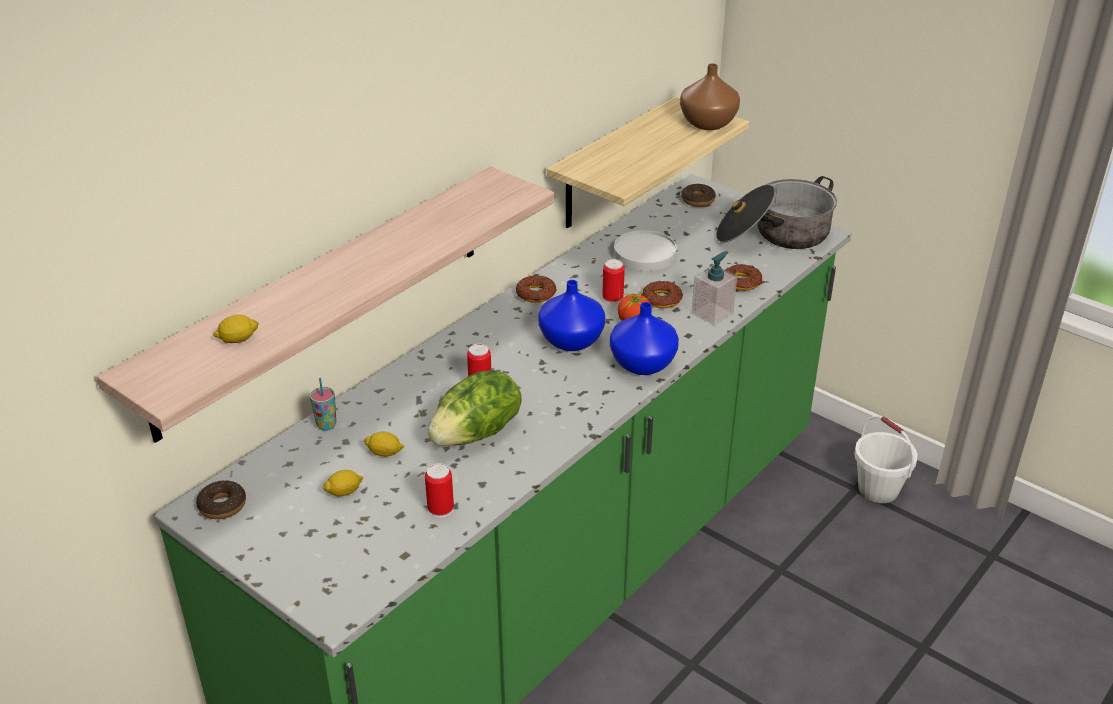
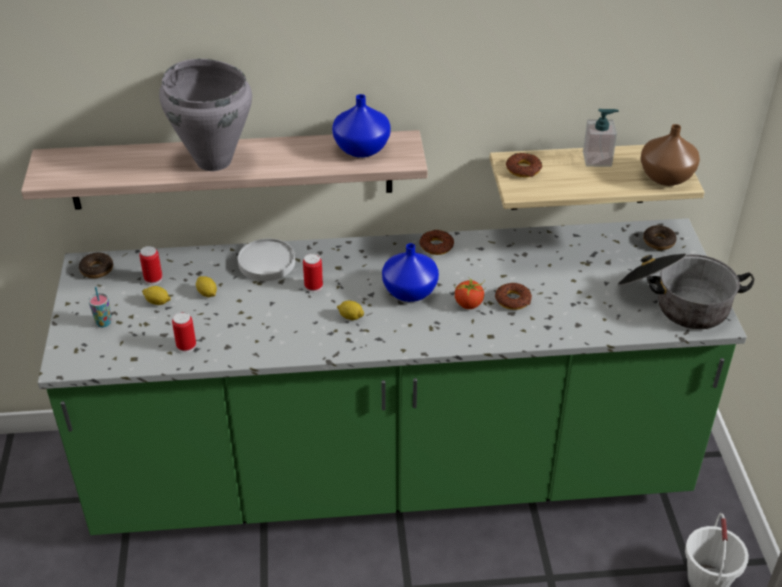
camera: 45 degrees right, 5 degrees up
lemon [213,314,259,343] -> lemon moved to [337,300,365,320]
cup [310,378,337,431] -> cup moved to [88,287,112,327]
lettuce [428,370,522,446] -> none
can [602,259,625,304] -> can moved to [139,246,162,285]
blue vase [610,302,679,375] -> blue vase moved to [332,94,391,158]
white plate [614,230,677,271] -> white plate moved to [238,239,295,281]
soap dispenser [692,251,737,325] -> soap dispenser moved to [583,109,619,167]
donut [726,264,762,291] -> donut moved to [506,153,542,177]
none -> grey cooking pot [159,59,252,171]

